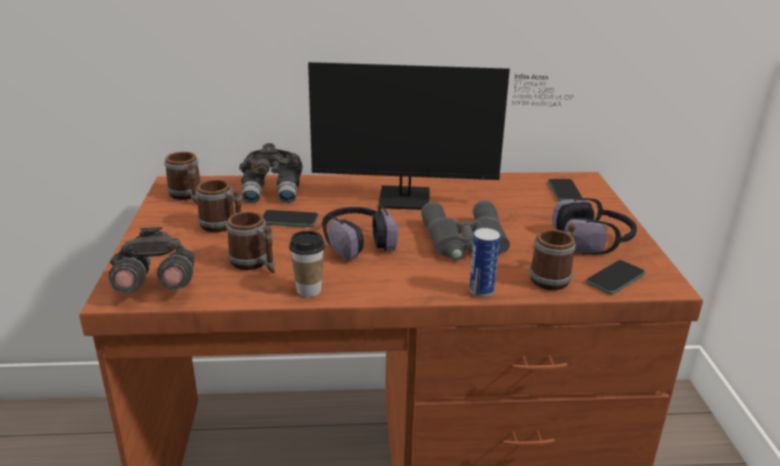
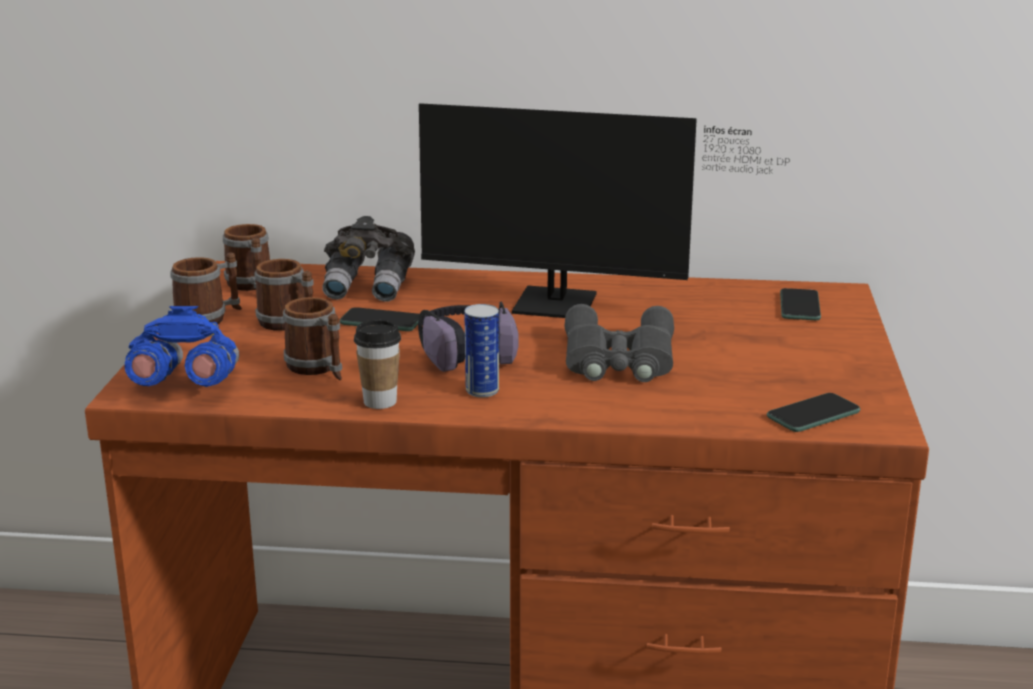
camera: 10 degrees right, 5 degrees down
grey binoculars [109,227,195,293] -> blue binoculars [125,306,239,387]
can [469,228,500,297] -> can moved to [464,304,499,398]
mug [529,223,576,290] -> mug moved to [171,253,242,324]
headphones [552,198,637,254] -> none

